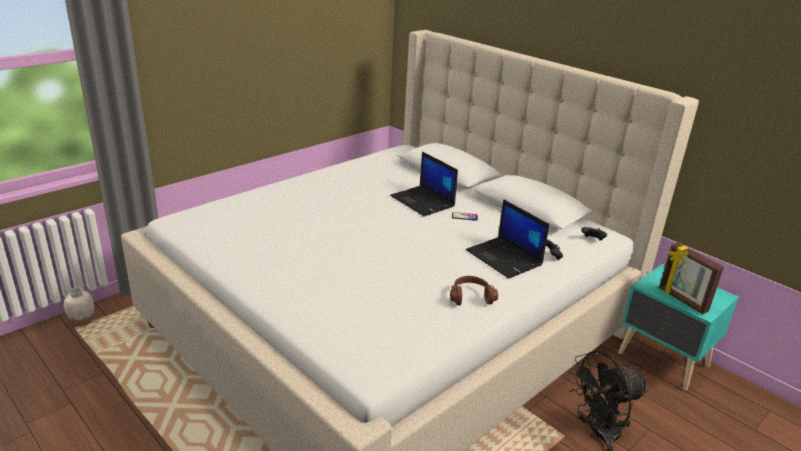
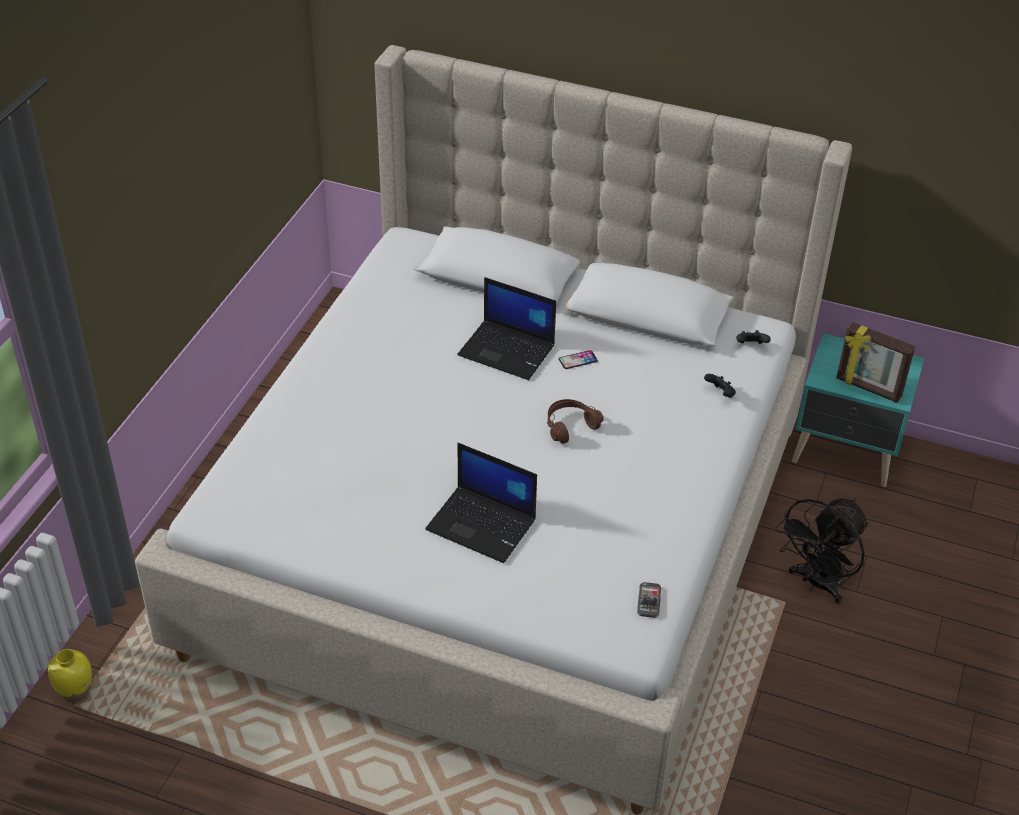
camera: 25 degrees left, 15 degrees up
white vase [64,288,94,326] -> yellow vase [48,649,92,702]
brown headphones [450,276,498,305] -> brown headphones moved to [547,399,604,444]
laptop [466,199,549,279] -> laptop moved to [425,443,537,563]
none -> phone [637,582,661,618]

